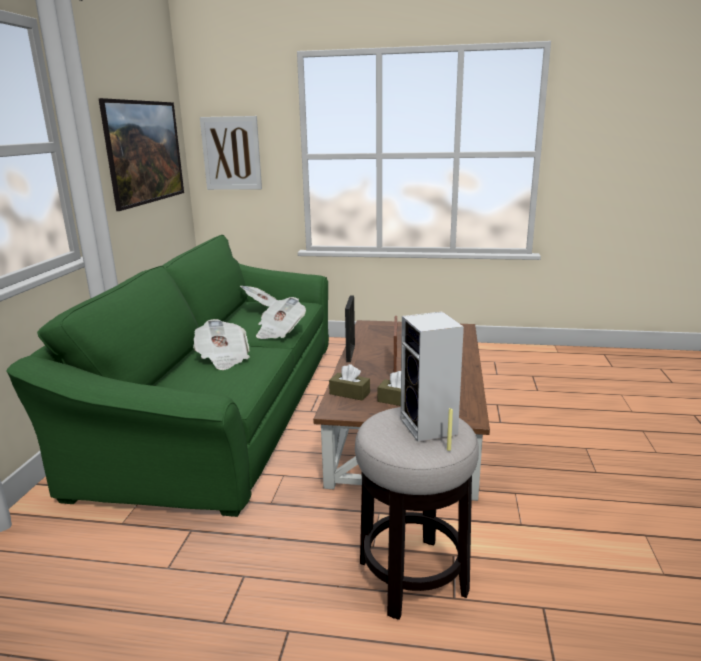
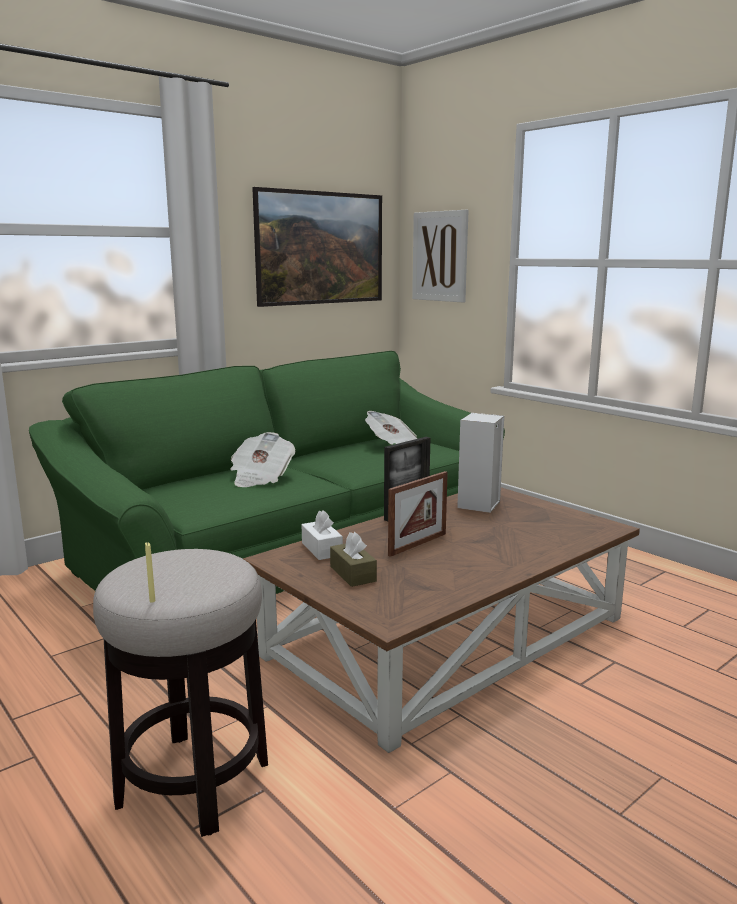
camera: 40 degrees right, 5 degrees down
newspaper [256,297,306,339] -> none
brown tissue box [329,364,370,400] -> white tissue box [302,510,343,560]
speaker [401,311,464,442] -> speaker moved to [457,413,504,513]

